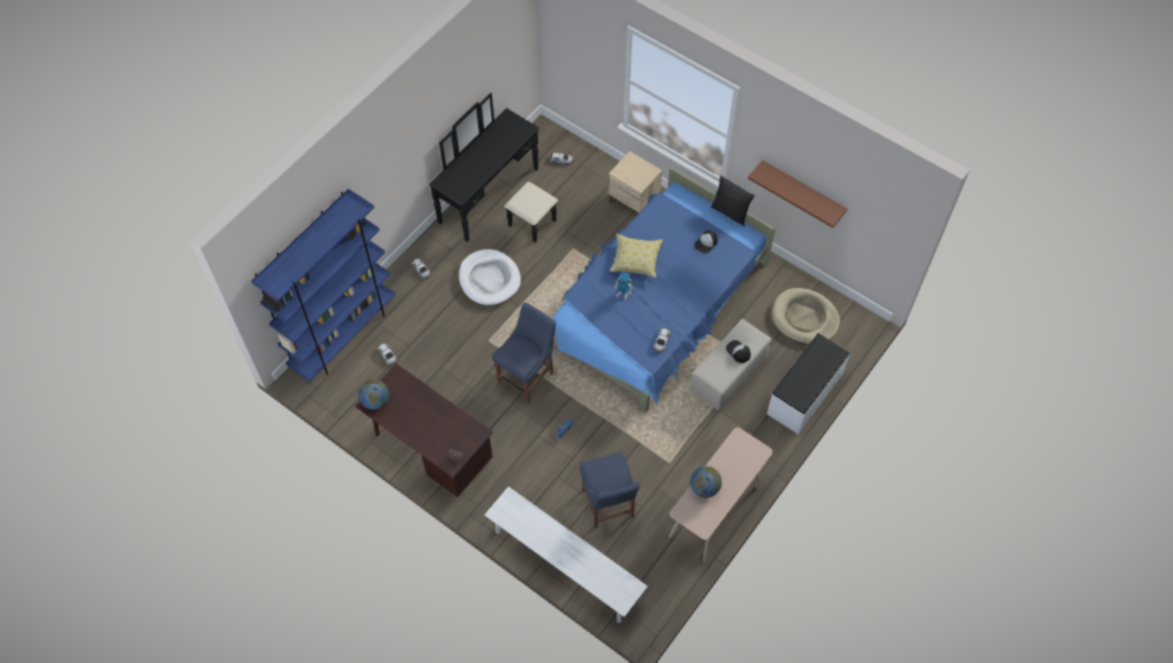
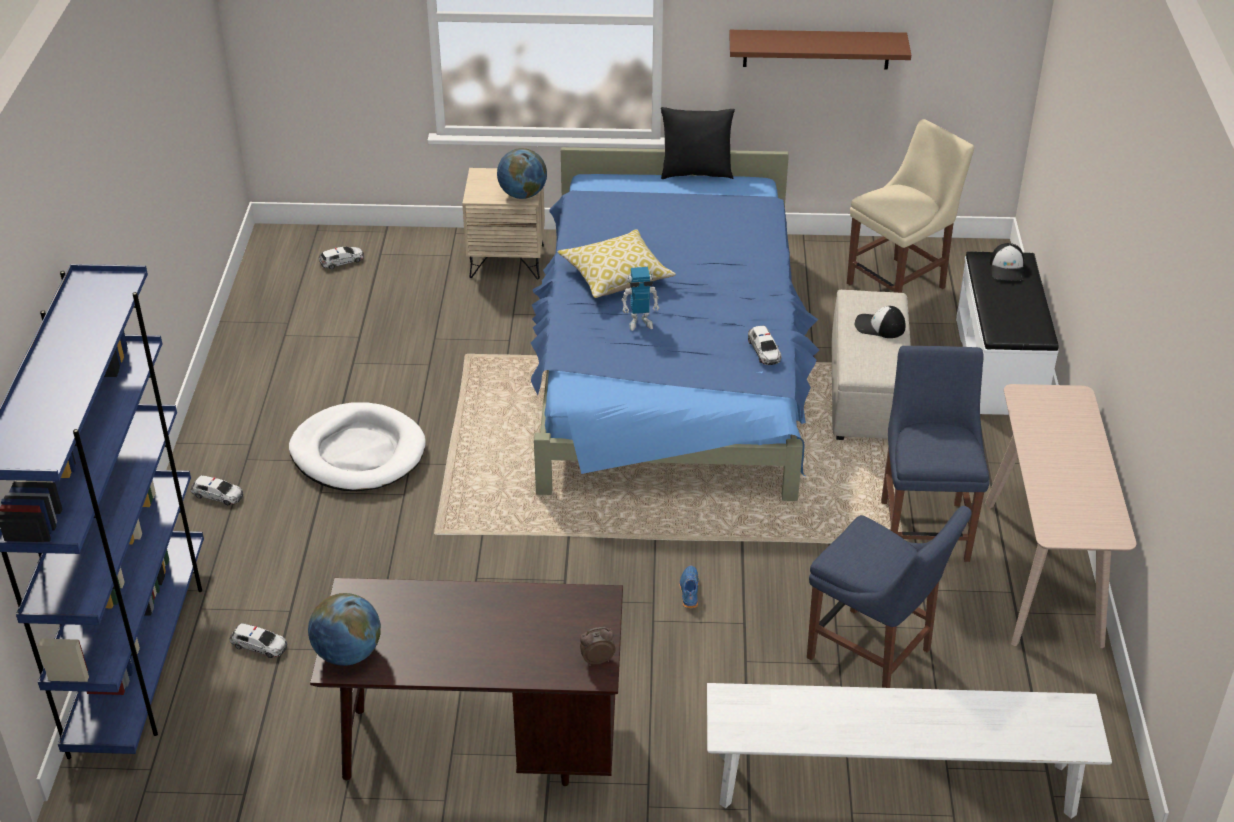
camera: 35 degrees left, 20 degrees down
black dresser [429,92,558,243] -> none
blue chair [492,303,556,403] -> blue chair moved to [881,346,989,562]
globe [690,466,722,498] -> globe moved to [497,148,547,199]
cap [694,231,718,254] -> cap moved to [990,243,1024,281]
beige dog bed [772,288,840,345] -> beige chair [847,119,974,293]

